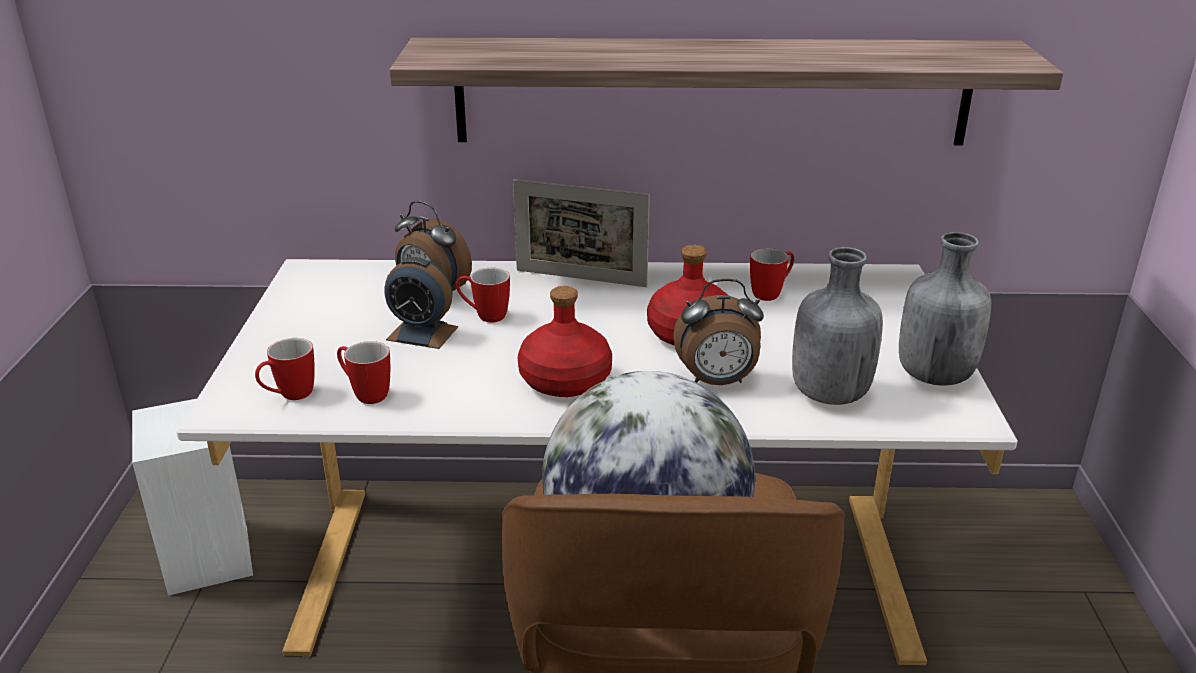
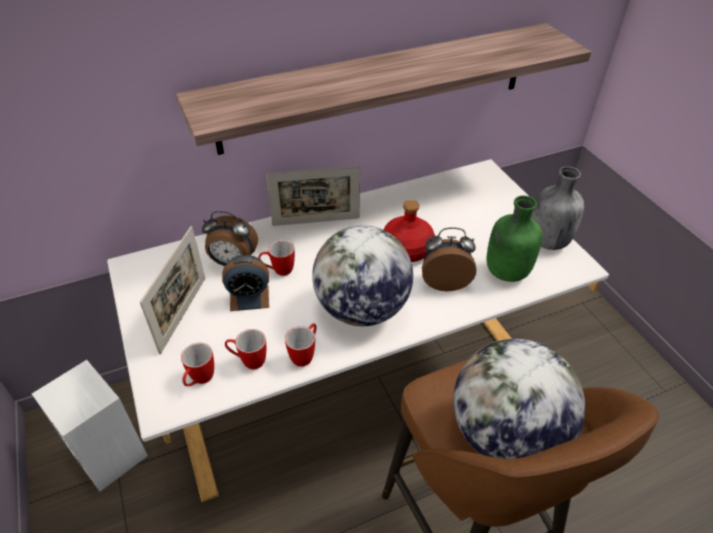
camera: 25 degrees left, 15 degrees up
red bottle [518,286,612,397] -> globe [312,225,413,326]
alarm clock [673,279,764,385] -> alarm clock turned 150 degrees counterclockwise [422,227,476,291]
mug [750,248,794,301] -> mug moved to [285,323,317,367]
grey bottle [792,247,883,405] -> green bottle [487,195,542,282]
none -> picture frame [140,226,205,354]

